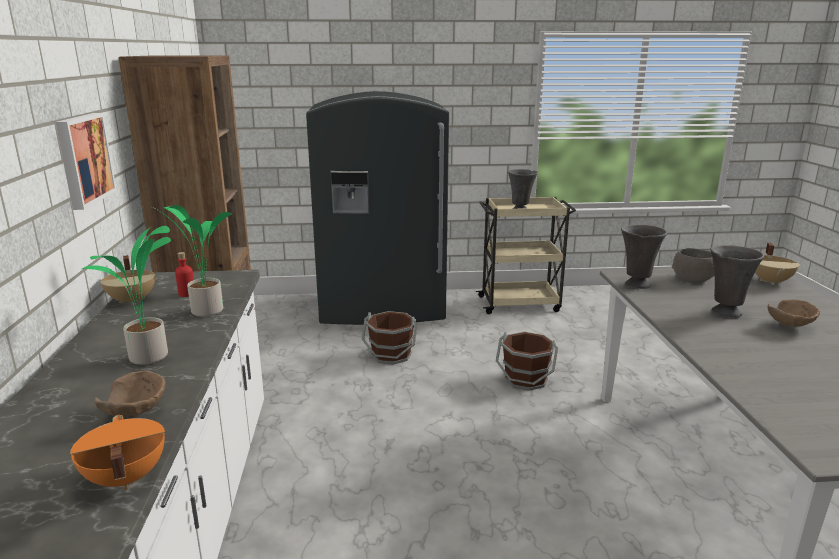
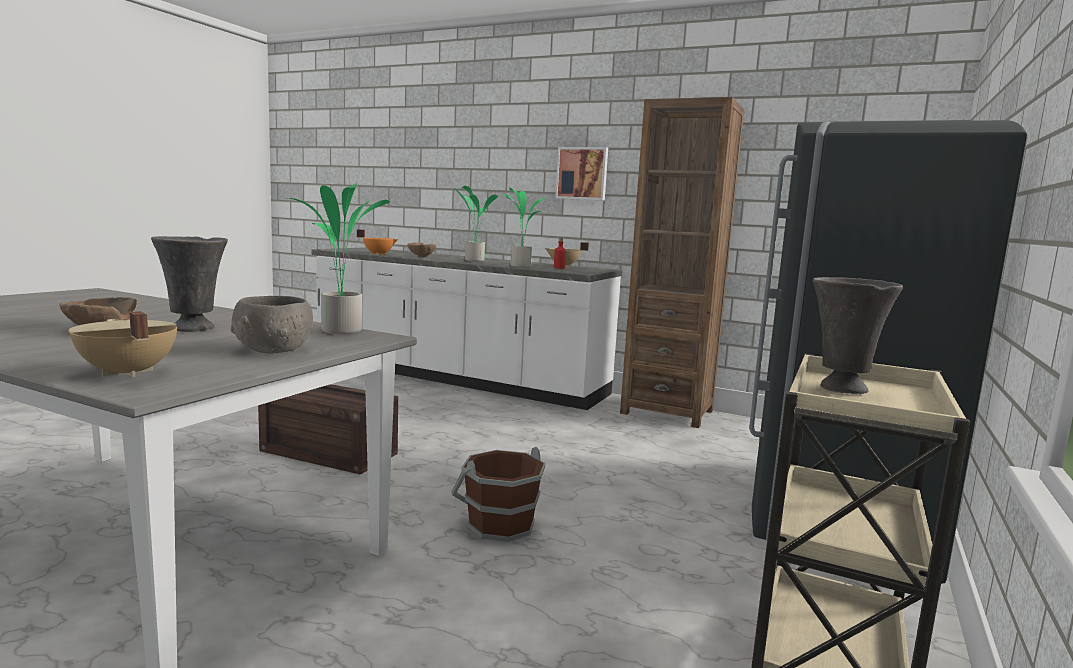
camera: 120 degrees right, 10 degrees down
brown bucket [362,311,417,364] -> none
grey vase [621,225,667,289] -> potted plant [285,183,390,334]
none -> crate [258,384,398,475]

